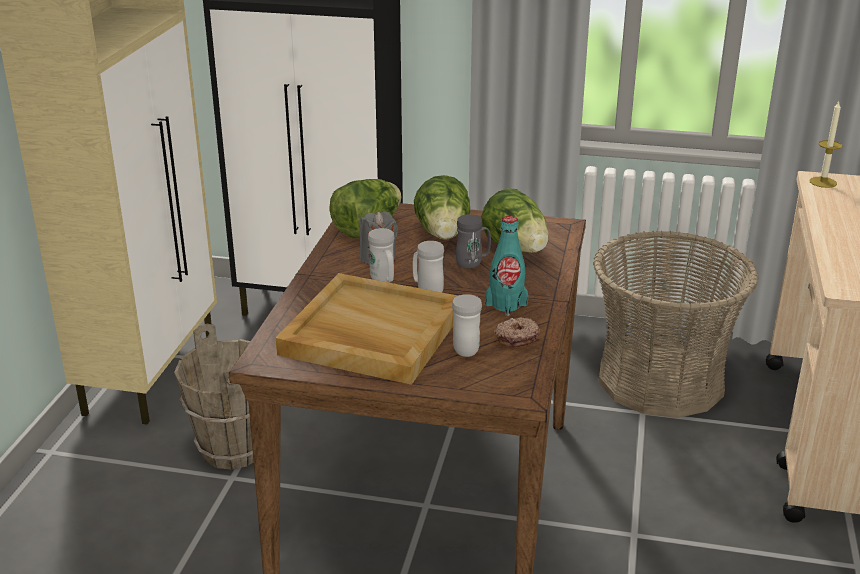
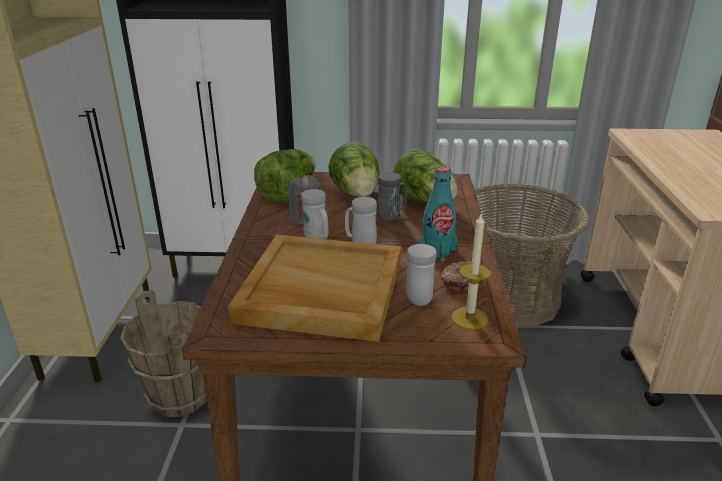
camera: 10 degrees left, 0 degrees up
candle [809,102,842,188] -> candle moved to [452,214,491,329]

